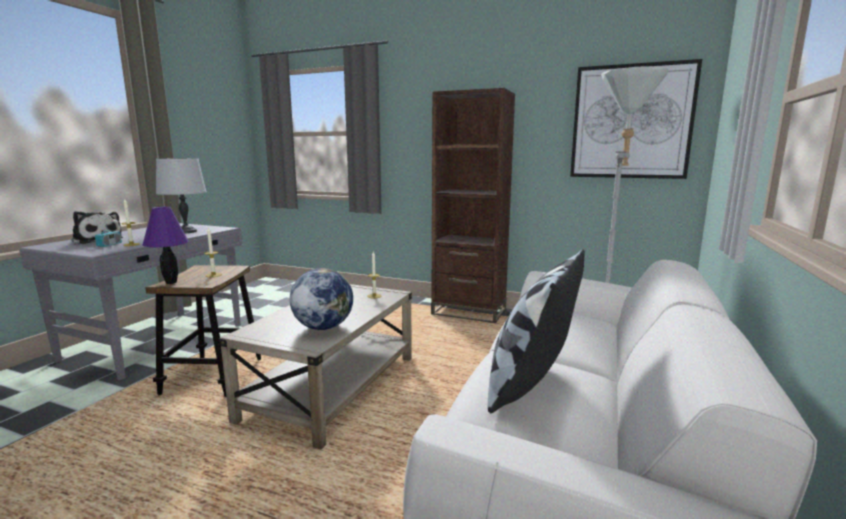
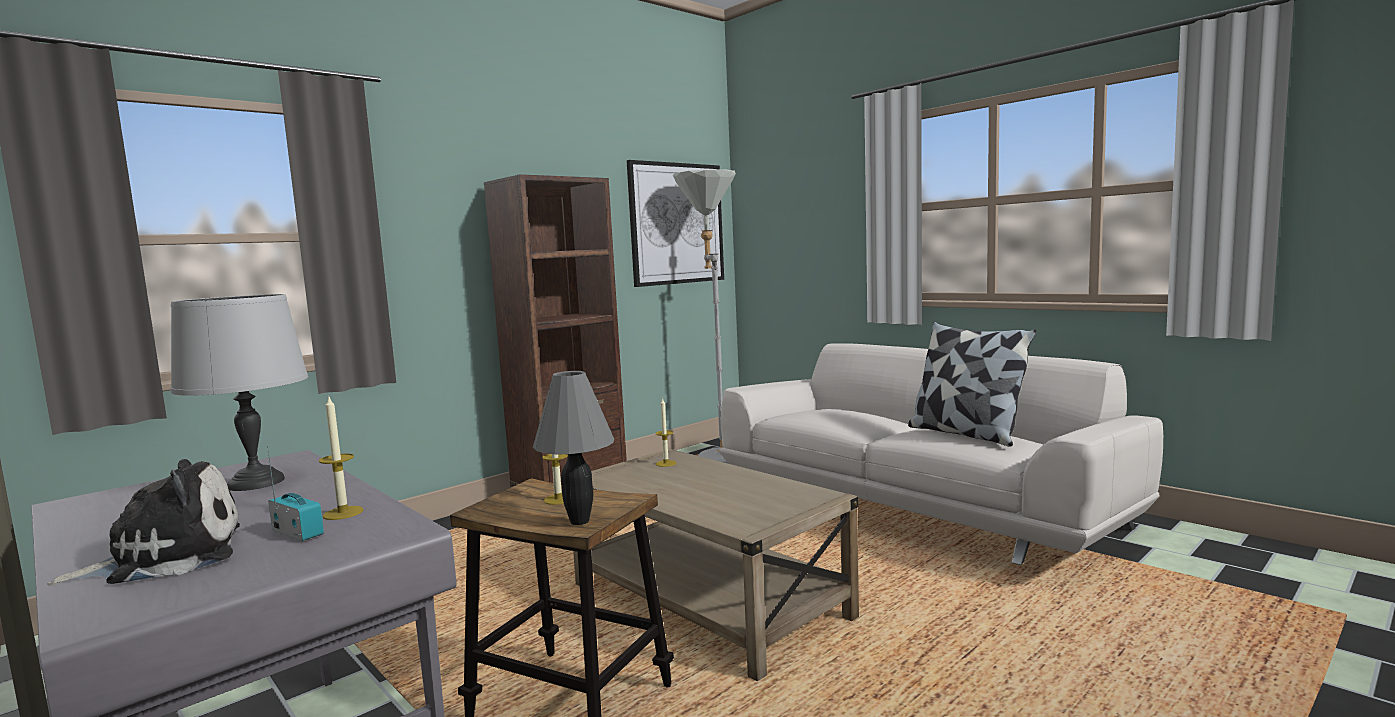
camera: 65 degrees left, 5 degrees down
purple table lamp [143,207,189,284] -> grey table lamp [533,371,614,525]
globe [290,268,353,330] -> none

